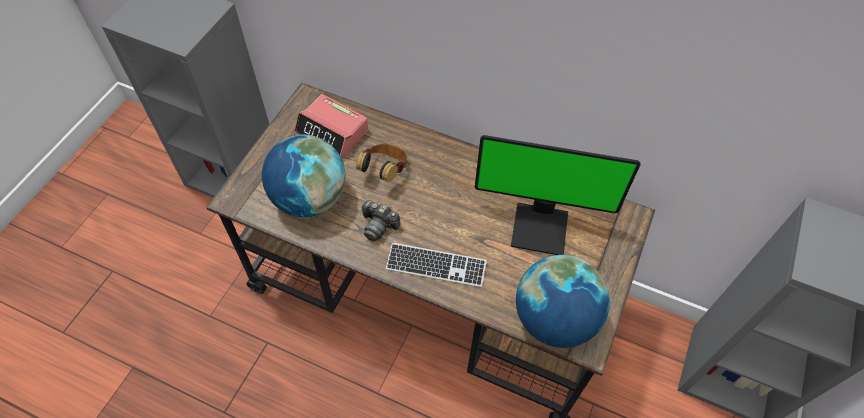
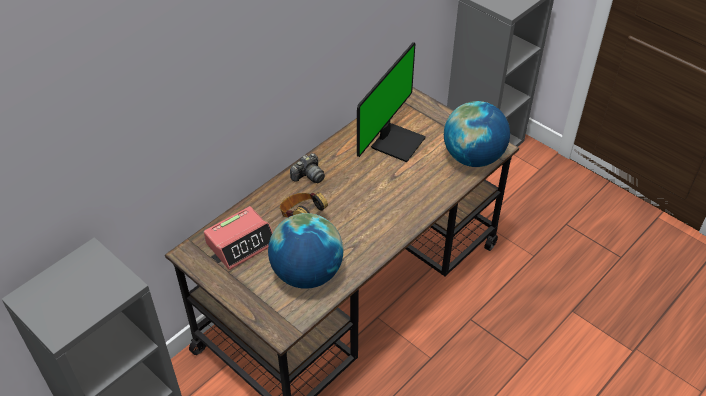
camera: 70 degrees left, 10 degrees down
camera [362,200,401,242] -> camera moved to [290,153,325,183]
keyboard [386,243,487,287] -> none

